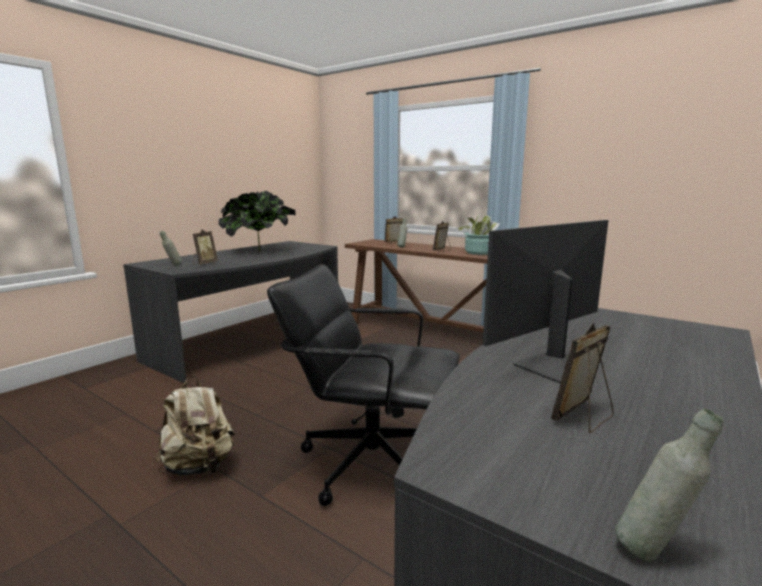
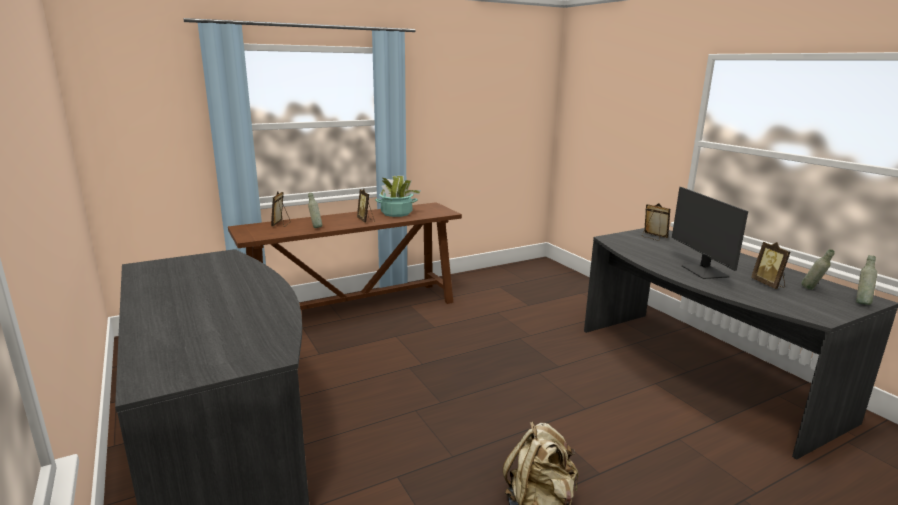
camera: 65 degrees left, 5 degrees up
grey bottle [160,231,182,266] -> grey bottle moved to [802,249,835,290]
picture frame [193,229,218,265] -> picture frame moved to [642,203,670,241]
potted plant [218,191,295,252] -> none
black office chair [267,264,460,506] -> none

